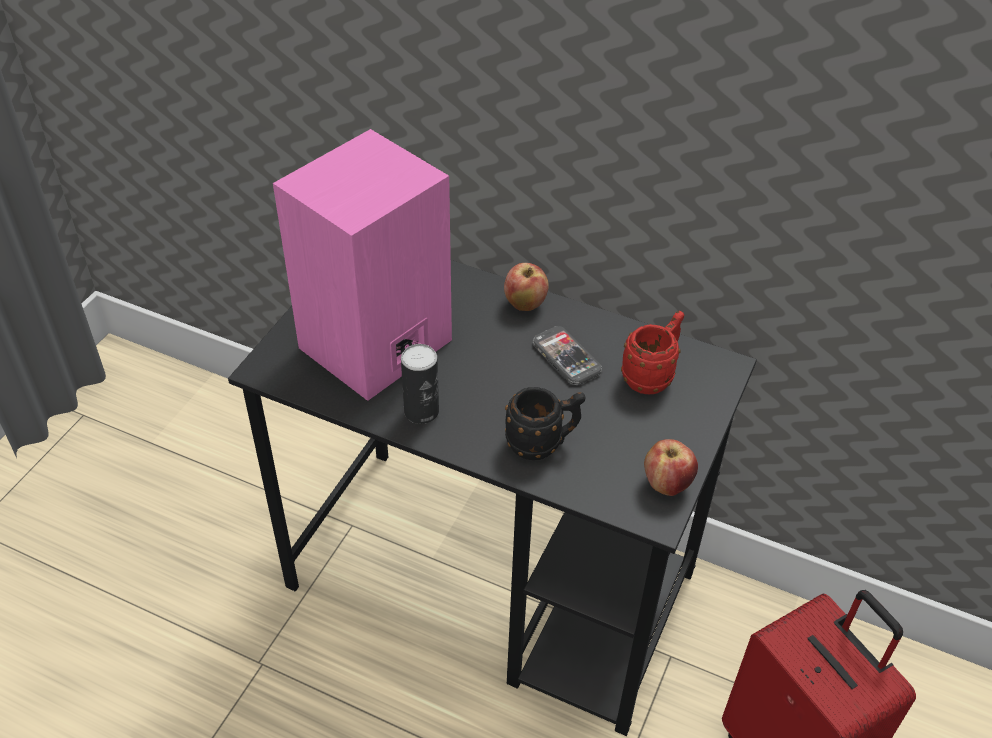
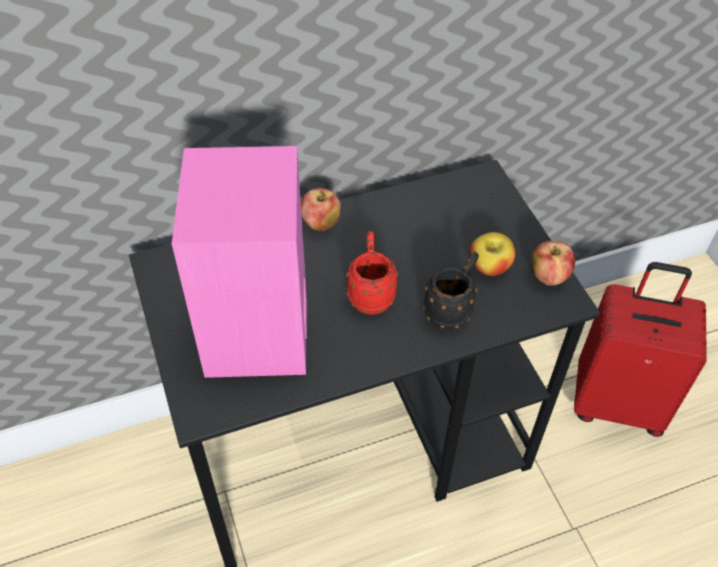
camera: 45 degrees left, 5 degrees up
can [401,344,439,424] -> none
phone [532,326,602,385] -> none
red mug [621,311,684,394] -> red mug moved to [346,231,398,315]
none -> apple [470,232,515,276]

